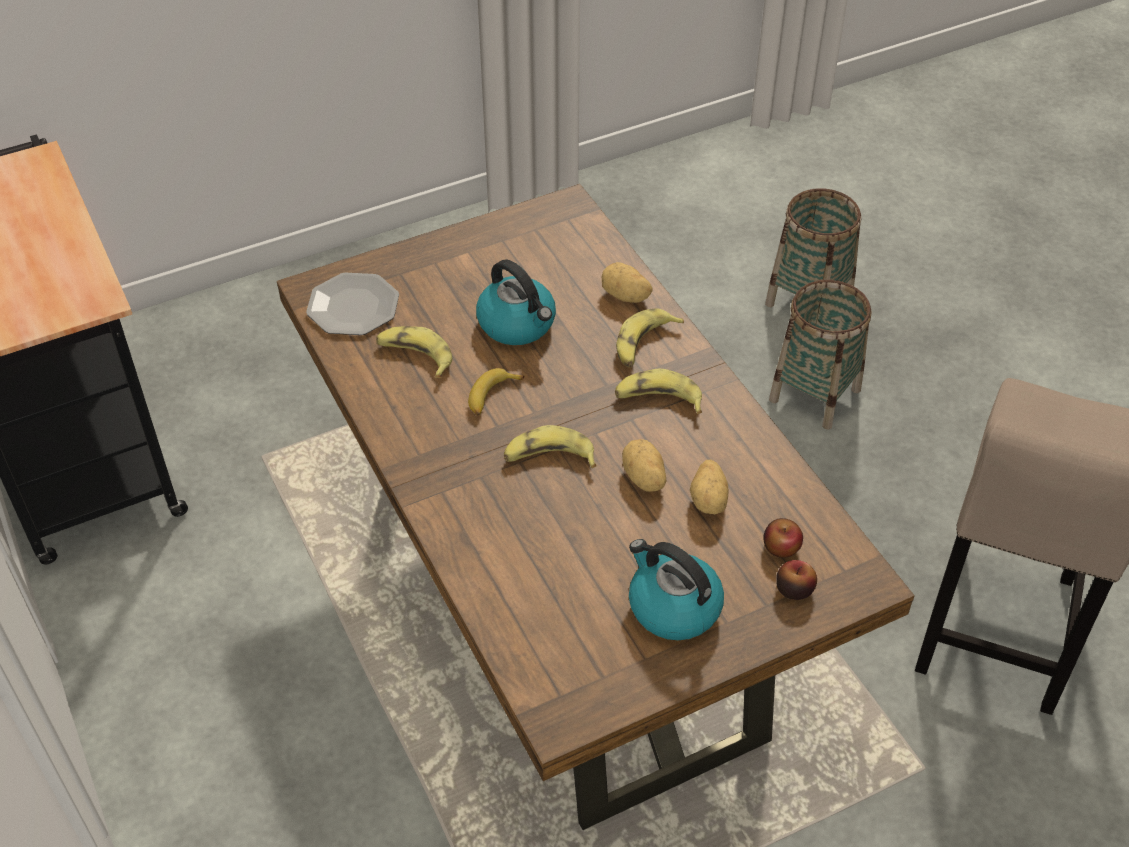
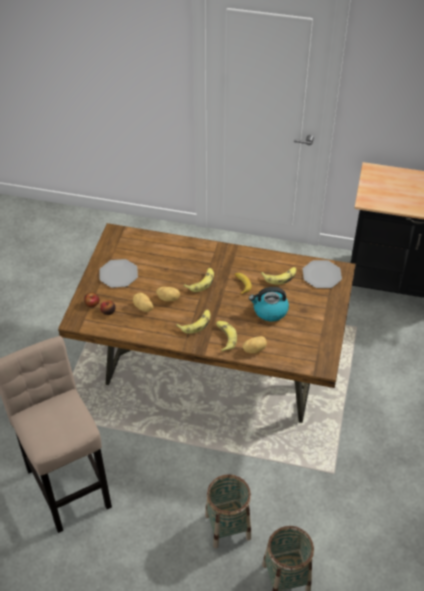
camera: 130 degrees right, 0 degrees up
kettle [629,539,724,640] -> plate [99,259,138,288]

